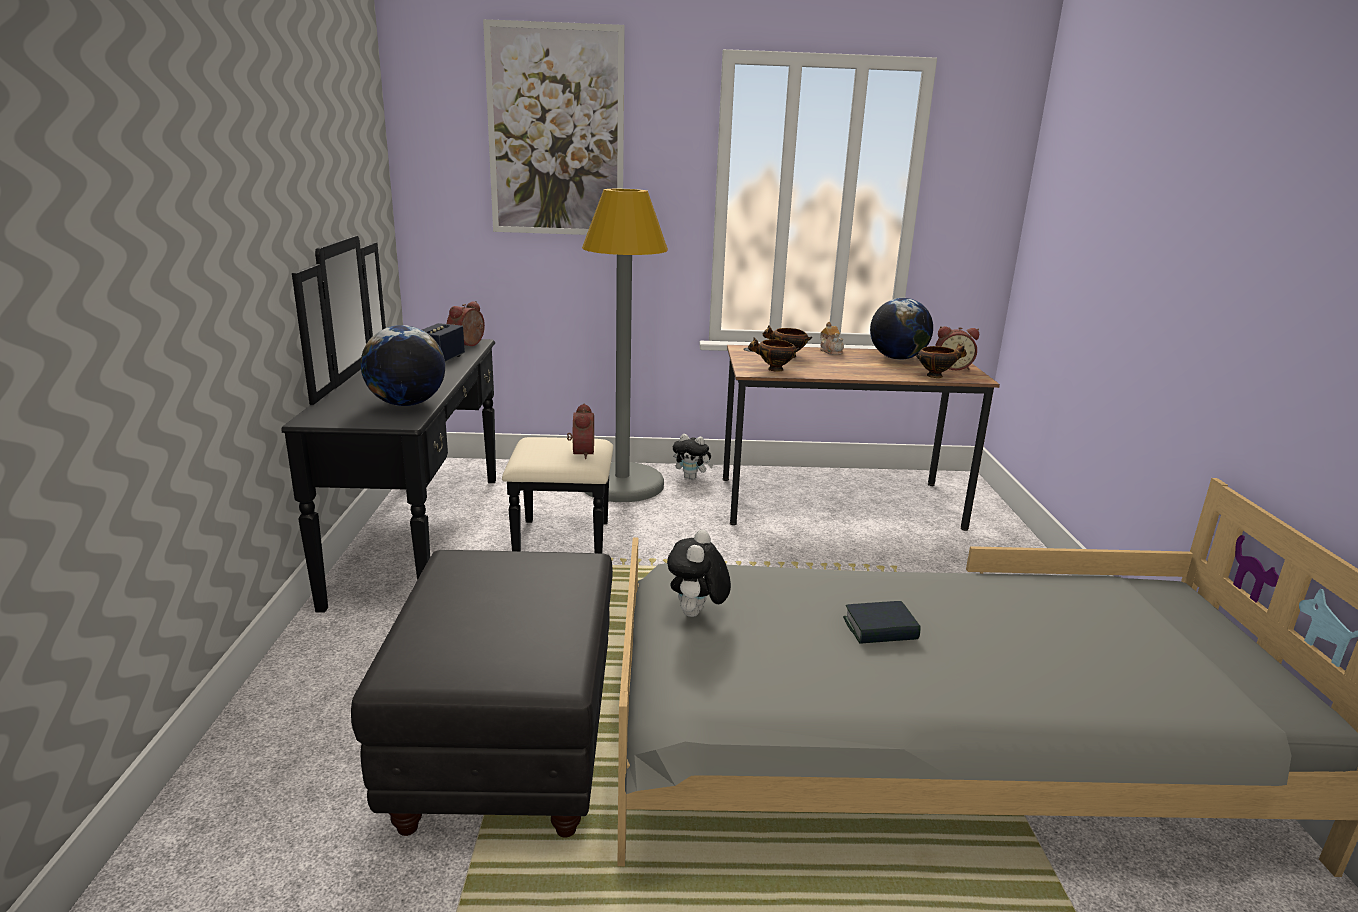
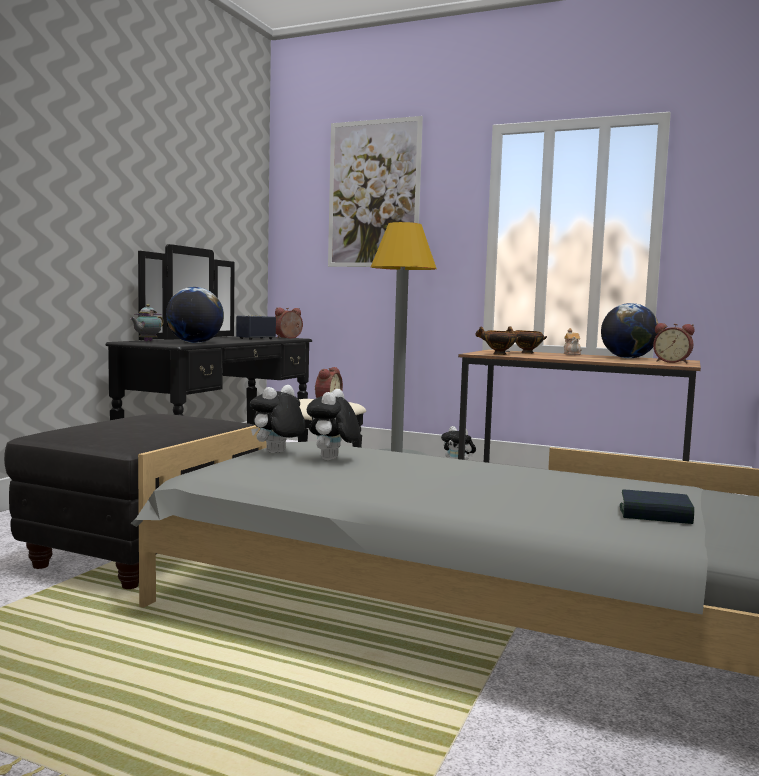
camera: 25 degrees right, 15 degrees down
book [843,601,921,644] -> book moved to [620,489,694,524]
bowl [916,343,967,378] -> none
none -> teapot [130,304,164,341]
none -> plush toy [307,389,360,460]

